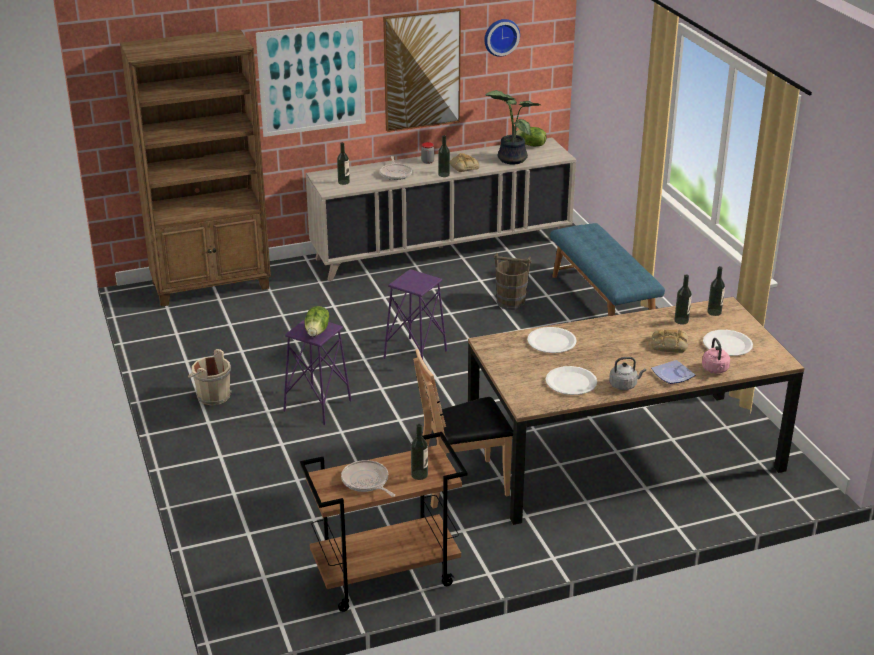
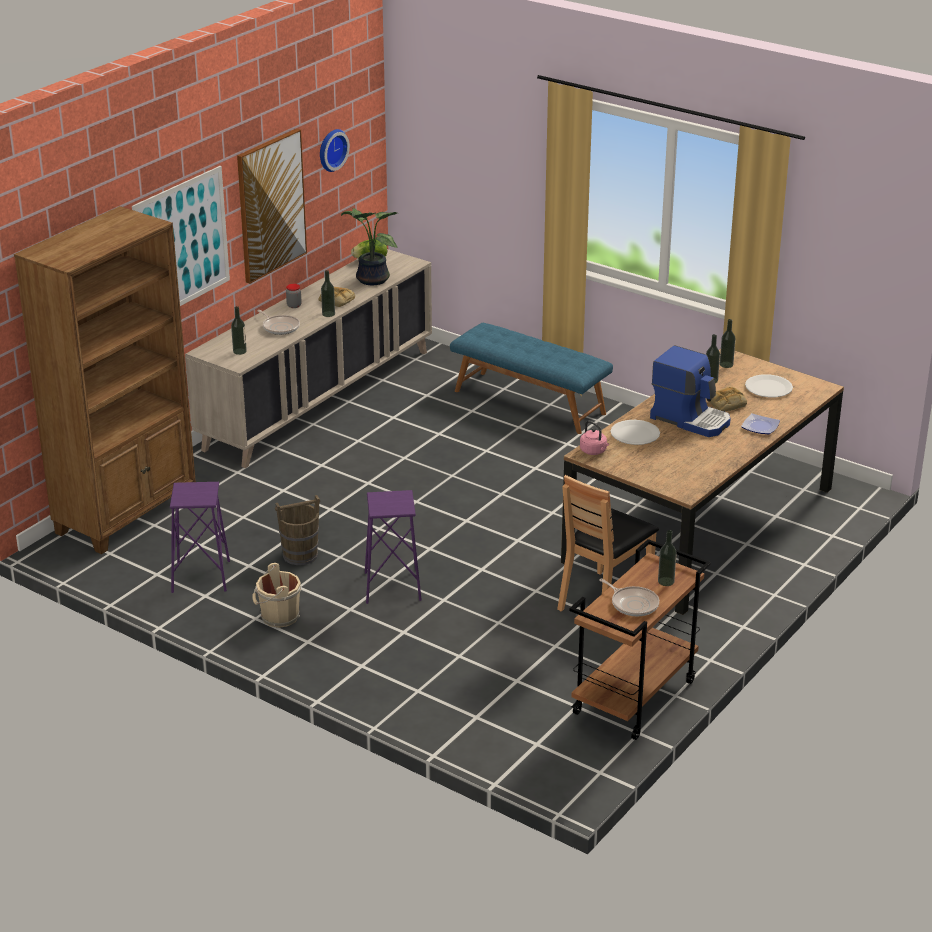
camera: 35 degrees left, 0 degrees up
lettuce [305,306,329,337] -> none
frying pan [341,460,395,497] -> frying pan turned 150 degrees counterclockwise [599,579,659,616]
purple stool [384,269,447,360] -> purple stool moved to [170,482,230,593]
brown bucket [494,253,532,310] -> brown bucket moved to [275,495,320,565]
white plate [546,366,597,395] -> none
grey kettle [609,357,646,390] -> none
pink kettle [702,338,730,374] -> pink kettle moved to [580,421,609,455]
none -> coffee machine [650,345,731,437]

